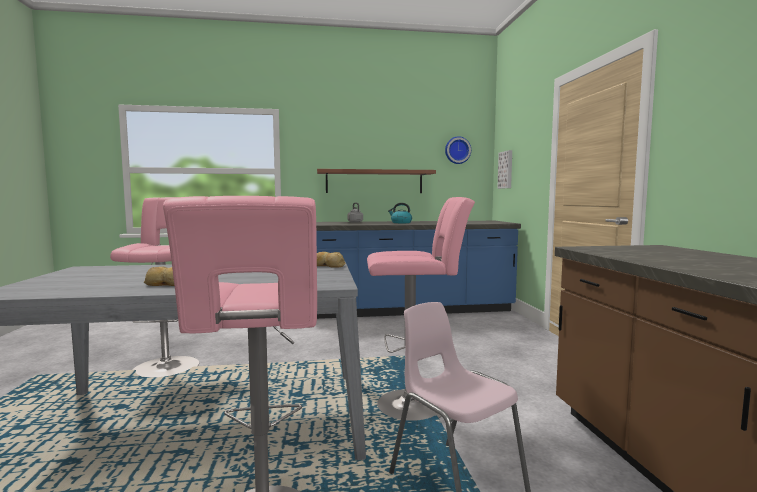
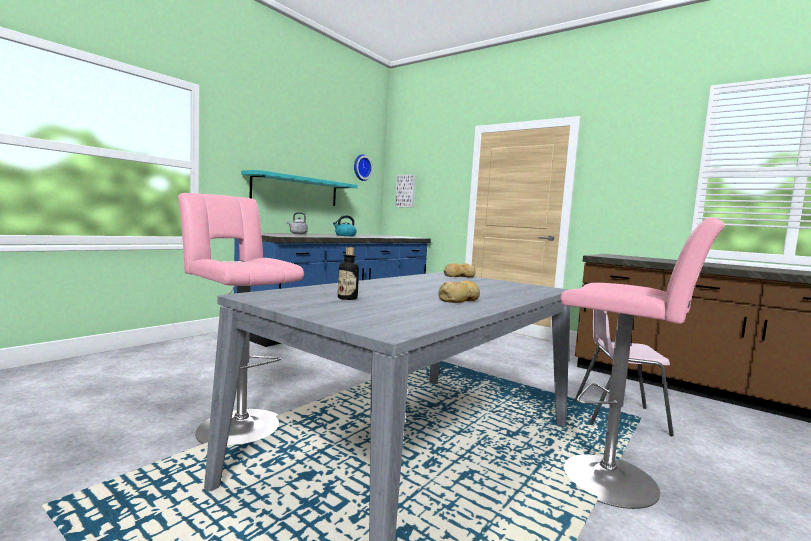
camera: 45 degrees left, 0 degrees up
brown shelf [317,169,436,193] -> turquoise shelf [241,170,358,206]
pink stool [367,197,475,421] -> none
none -> bottle [338,247,359,300]

